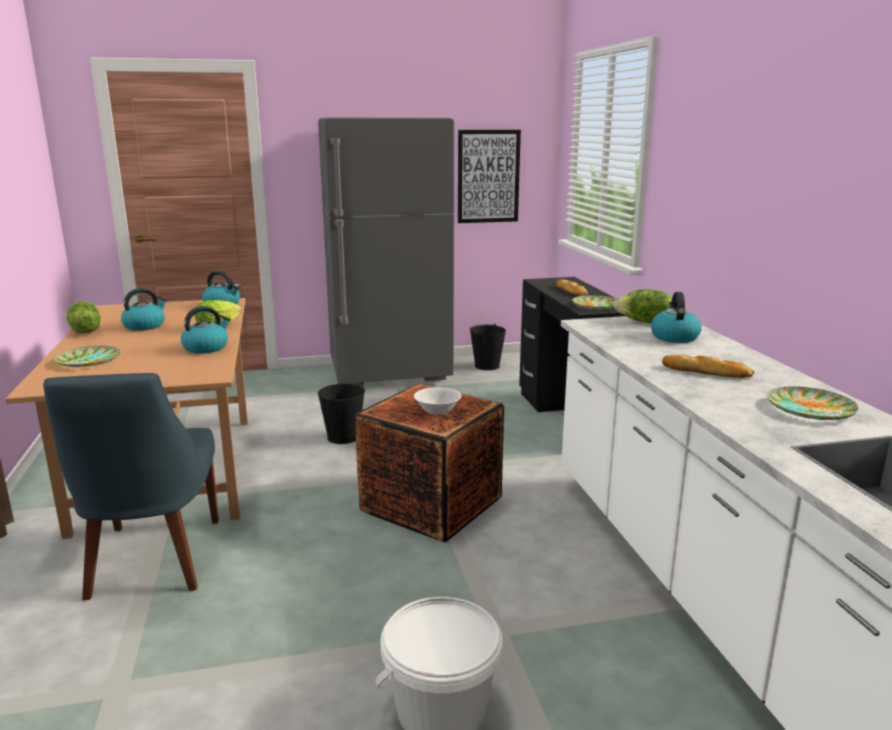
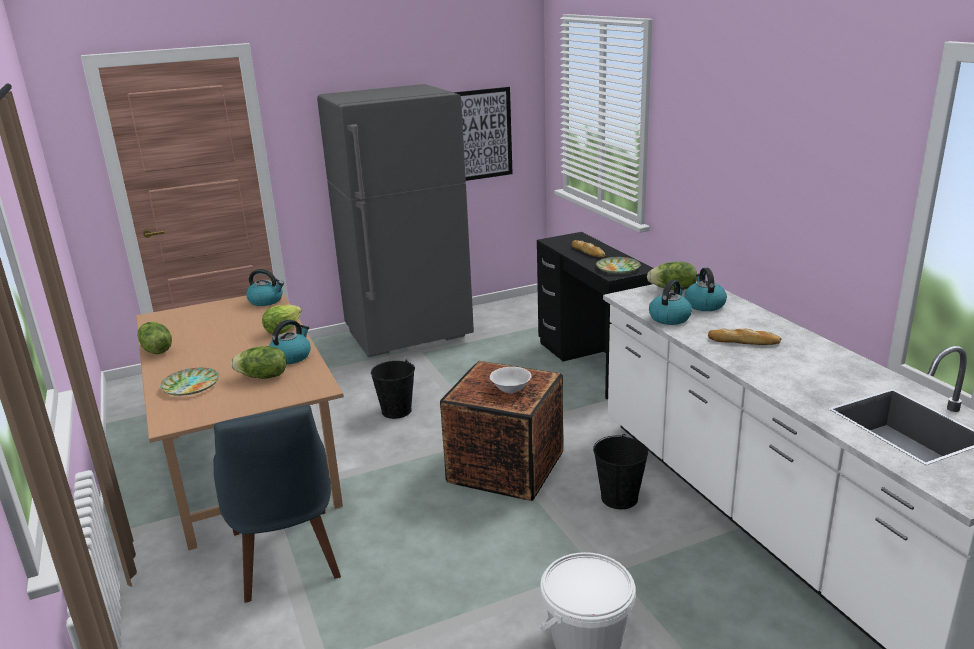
camera: 10 degrees left, 5 degrees up
kettle [121,288,167,331] -> kettle moved to [649,280,692,325]
black bucket [470,324,506,370] -> black bucket moved to [593,434,648,509]
plate [767,386,859,420] -> none
none -> lettuce [231,346,287,379]

